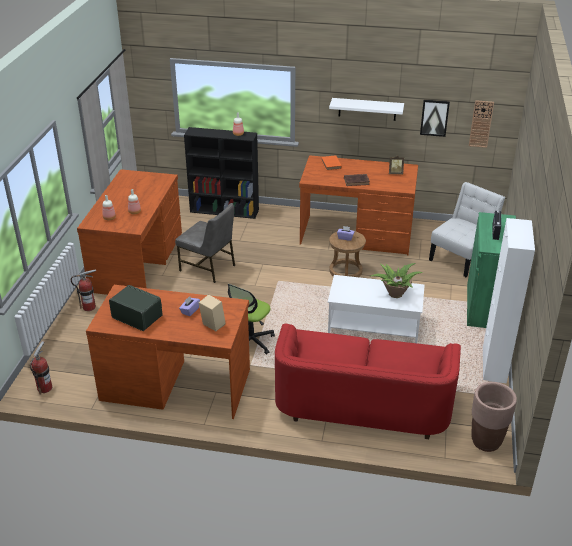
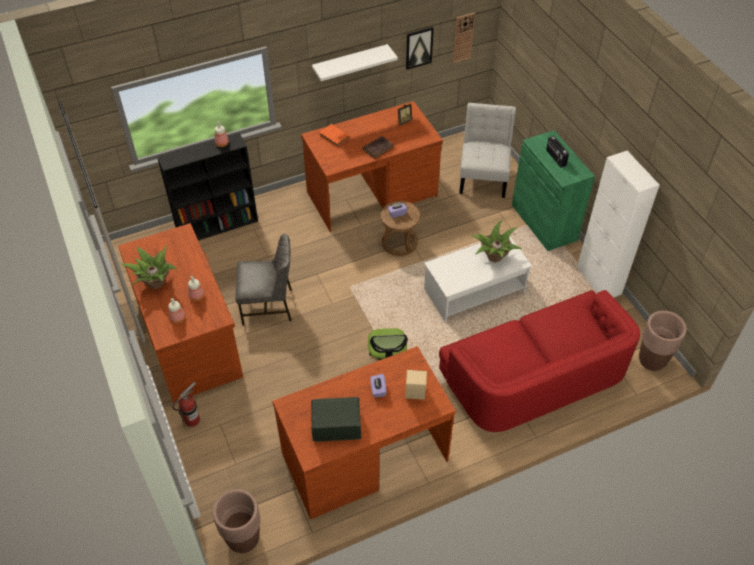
camera: 35 degrees left, 15 degrees up
fire extinguisher [30,341,52,395] -> brown planter [213,489,260,553]
none -> potted plant [120,245,177,289]

